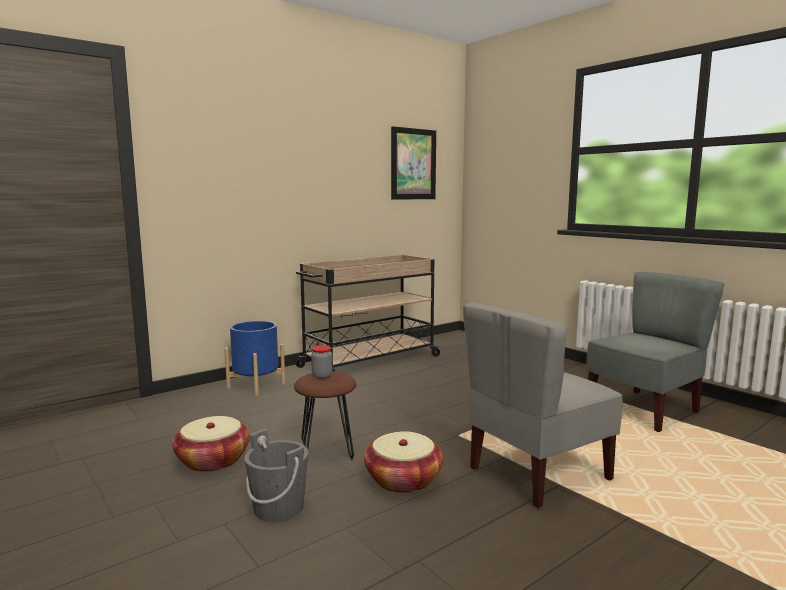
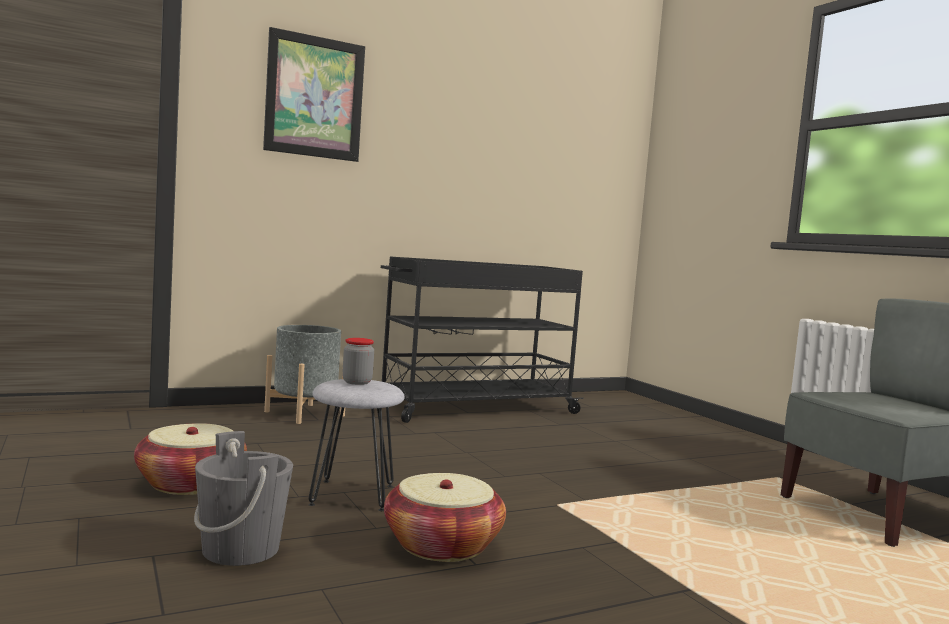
camera: 10 degrees right, 5 degrees down
blue planter [224,321,285,396] -> grey planter [264,325,345,424]
brown stool [294,372,356,461] -> grey stool [308,379,405,511]
beige cart [296,255,442,372] -> black cart [381,257,584,423]
picture [391,126,436,200] -> picture moved to [263,27,365,162]
grey chair [463,303,622,508] -> none

